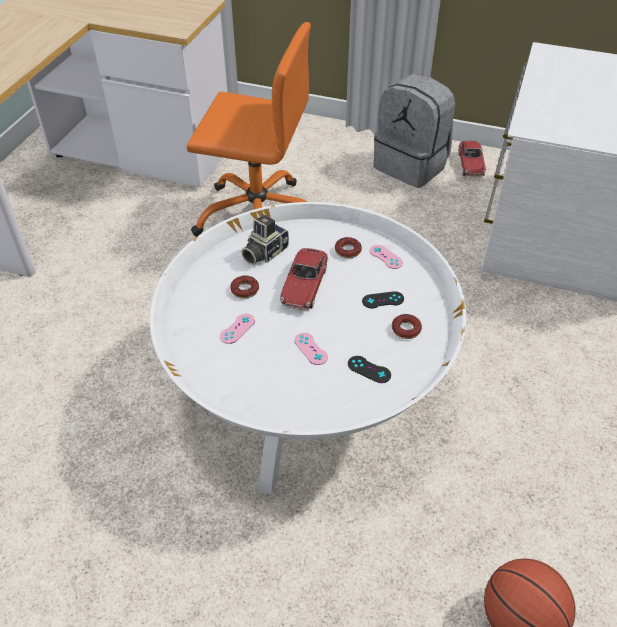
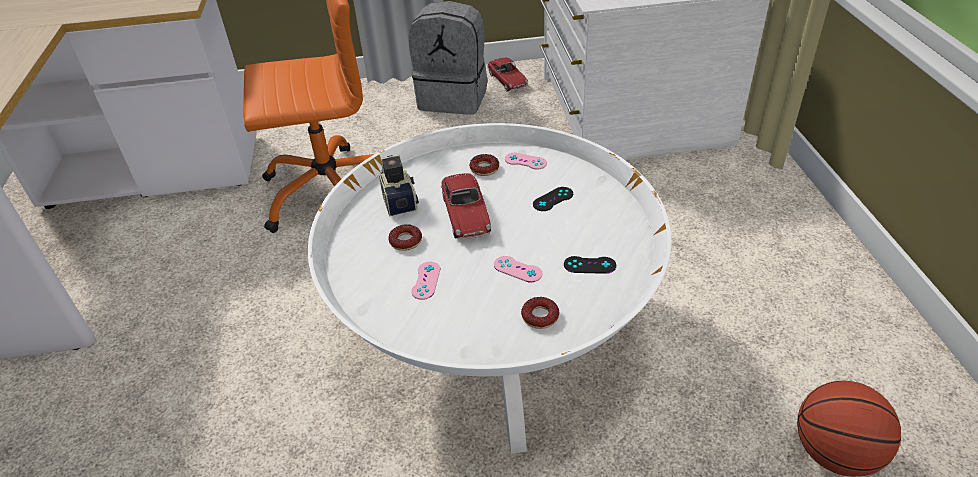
camera: 25 degrees left, 5 degrees down
camera [241,215,289,265] -> camera turned 150 degrees clockwise [379,154,419,216]
donut [392,314,422,339] -> donut moved to [521,297,559,329]

